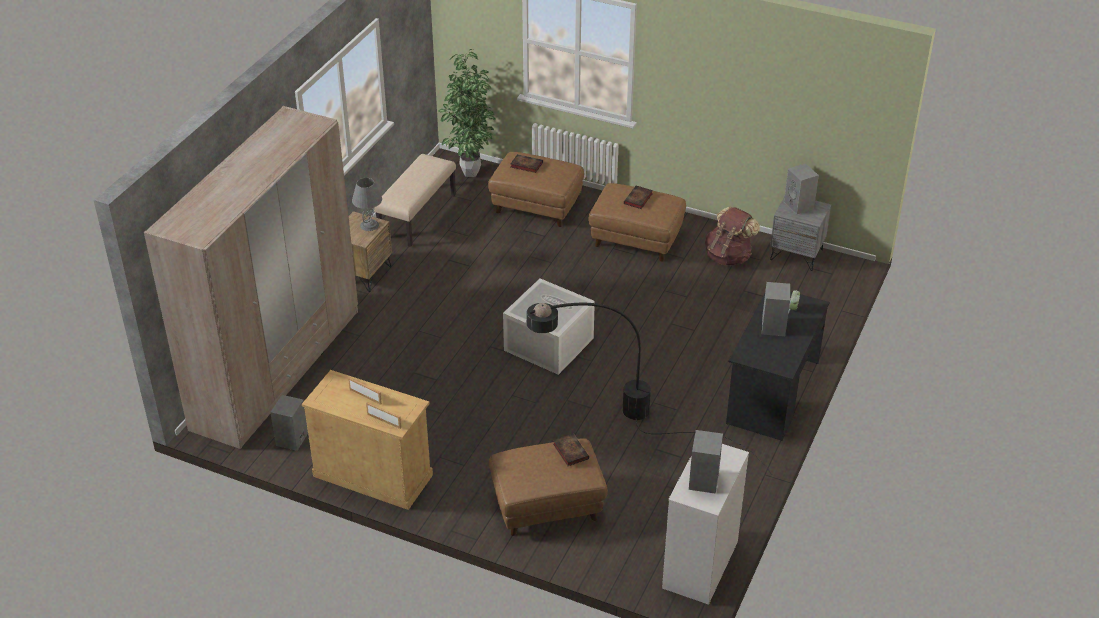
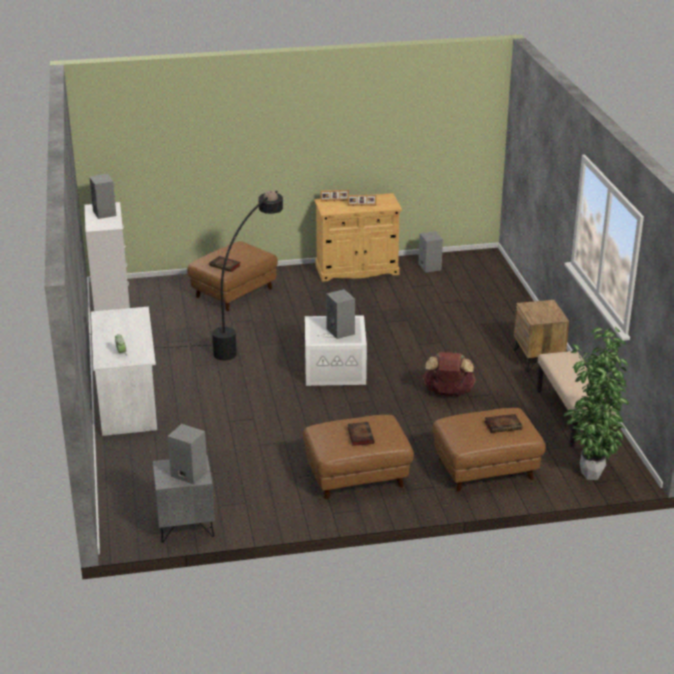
camera: 145 degrees right, 10 degrees down
beige wardrobe [144,106,358,449] -> none
grey table lamp [352,178,382,231] -> none
brown backpack [705,206,760,265] -> brown backpack moved to [423,352,476,396]
black desk [726,291,830,441] -> white desk [91,307,157,436]
grey speaker [762,282,790,336] -> grey speaker moved to [326,289,355,339]

